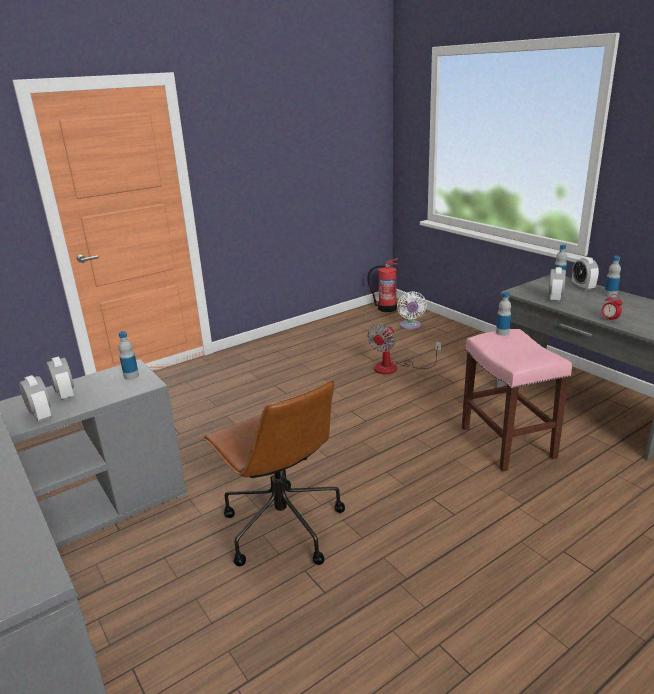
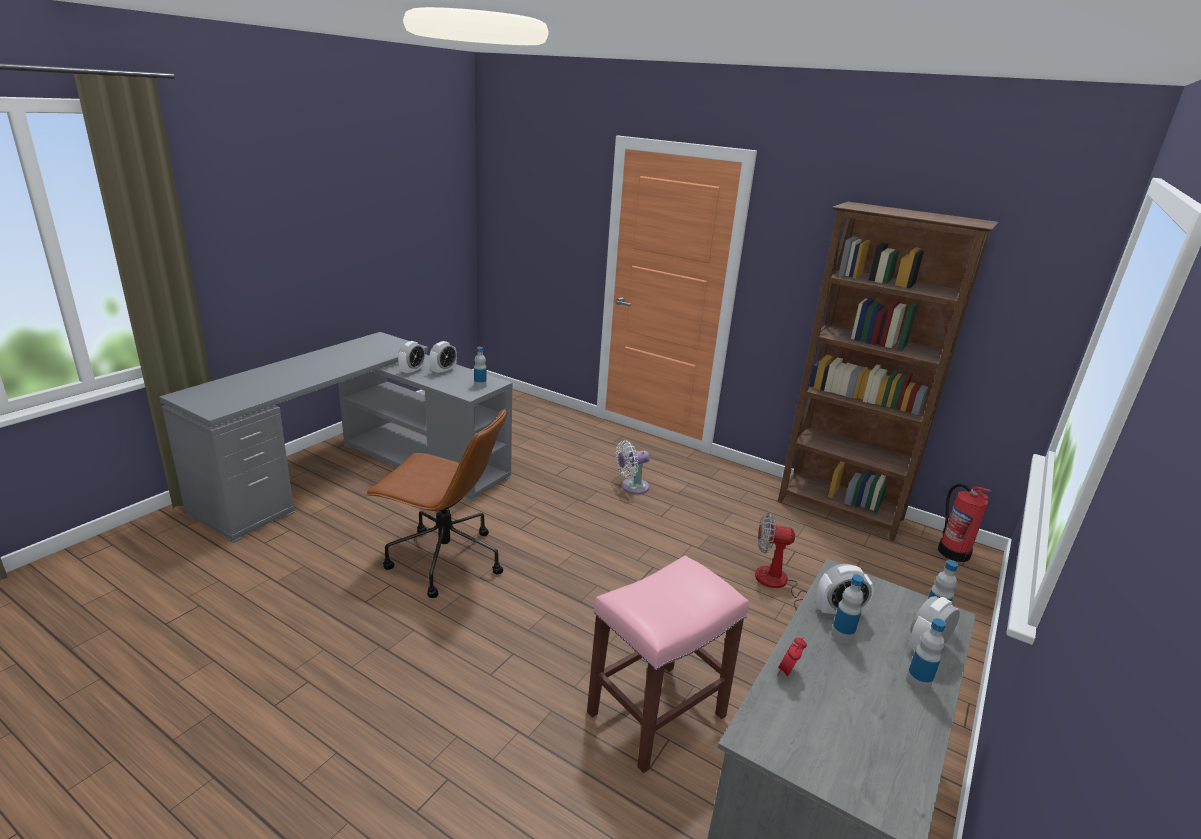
camera: 65 degrees right, 0 degrees up
brown office chair [202,380,345,566] -> brown office chair turned 105 degrees counterclockwise [365,408,507,598]
white fan [397,291,427,330] -> white fan moved to [616,440,650,494]
bottle [496,292,511,336] -> bottle moved to [831,575,864,643]
none -> brown bookcase [778,202,999,541]

